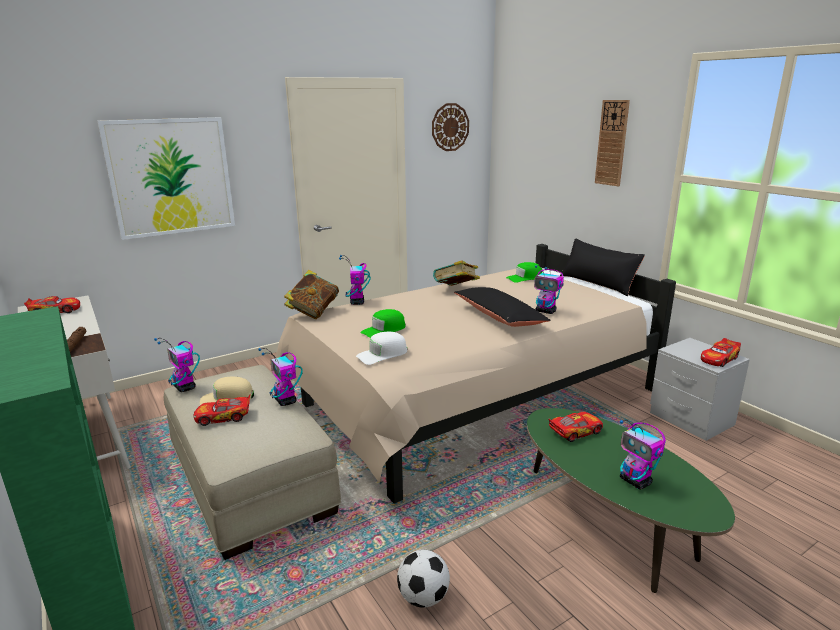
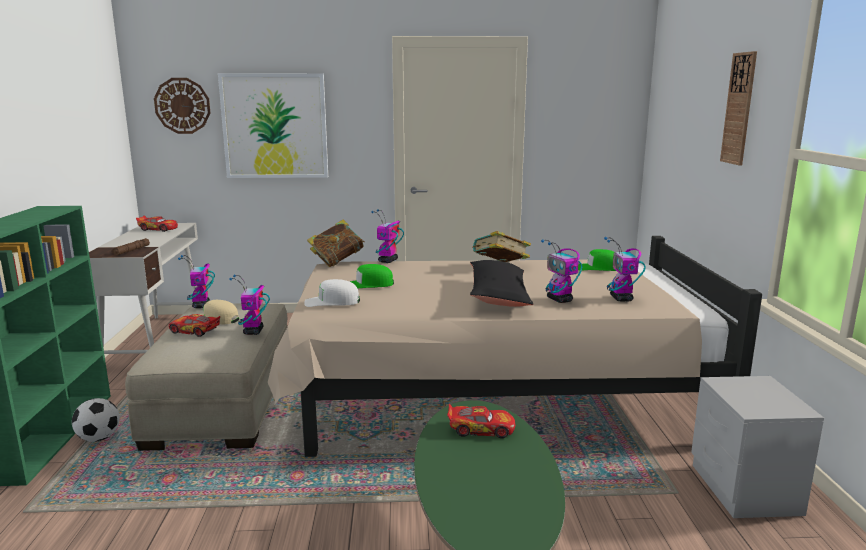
camera: 30 degrees right, 5 degrees down
football [397,550,450,608] -> football moved to [72,398,120,442]
wall clock [432,103,469,151] -> wall clock moved to [154,78,211,134]
black pillow [560,238,645,296] -> none
toy robot [619,420,666,489] -> toy robot moved to [604,237,646,302]
toy car [701,338,741,367] -> none

